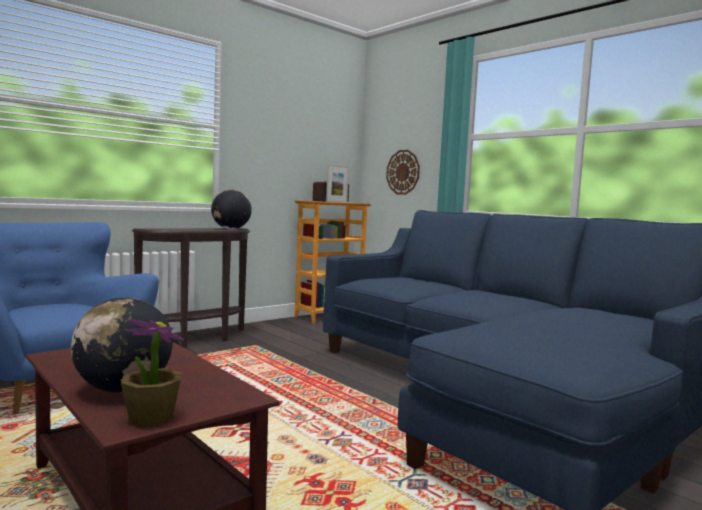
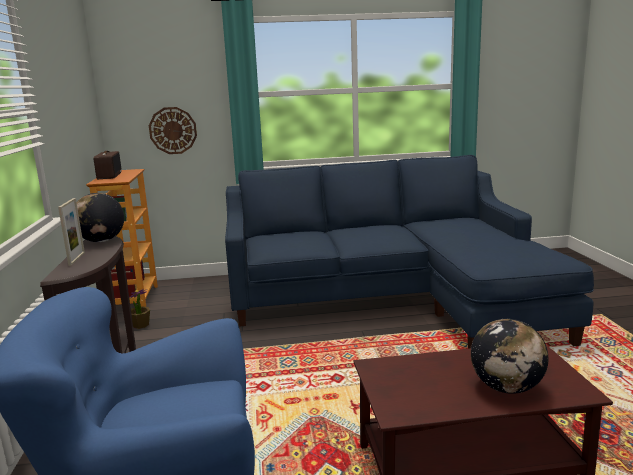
camera: 55 degrees left, 10 degrees up
potted plant [121,319,184,427] -> potted plant moved to [129,289,150,329]
picture frame [326,165,349,203] -> picture frame moved to [58,198,85,266]

